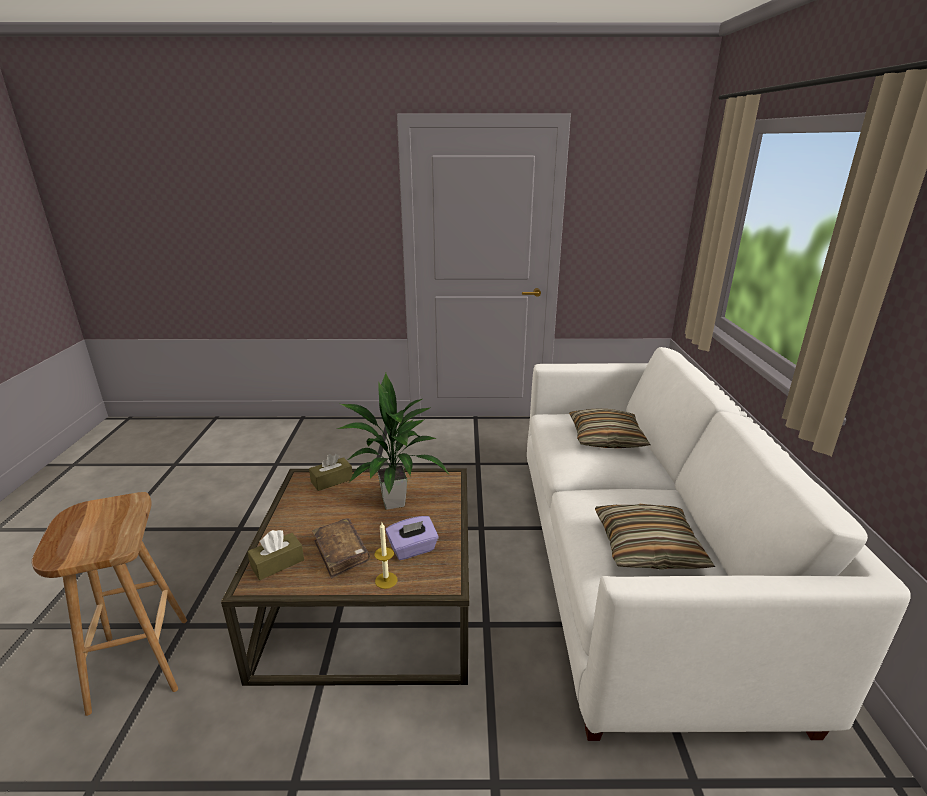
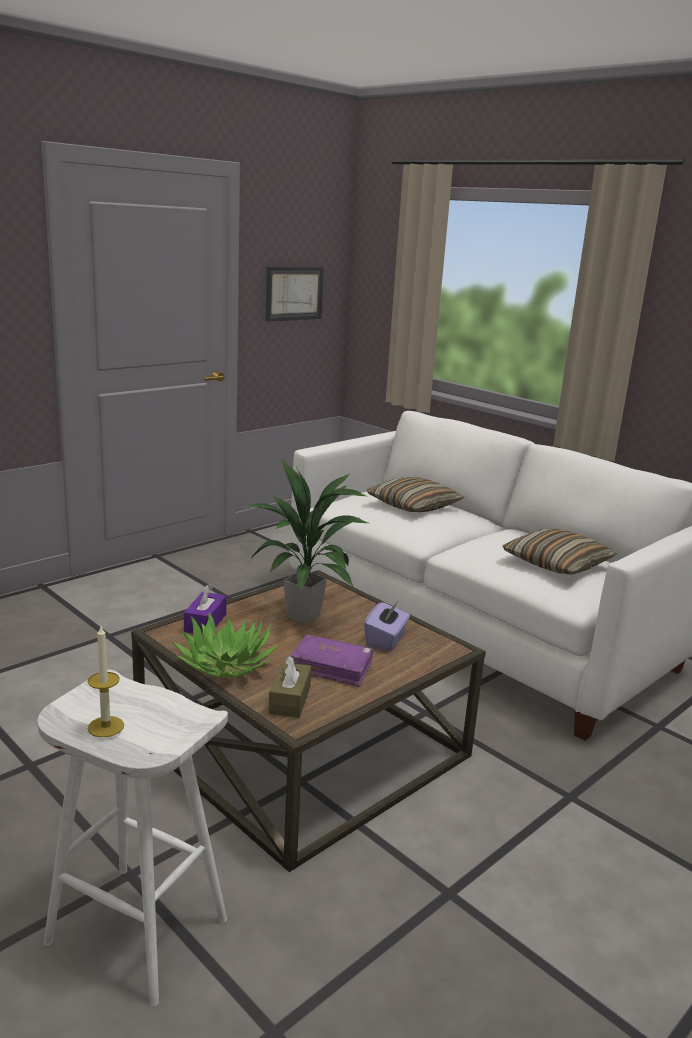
camera: 45 degrees left, 5 degrees down
brown stool [32,492,187,716] -> white stool [37,670,228,1006]
brown tissue box [309,454,353,491] -> purple tissue box [184,584,227,633]
brown book [312,518,370,578] -> purple book [290,634,373,687]
candle [374,522,398,589] -> candle moved to [88,626,124,737]
none -> potted plant [173,612,280,678]
none -> picture [266,267,324,322]

